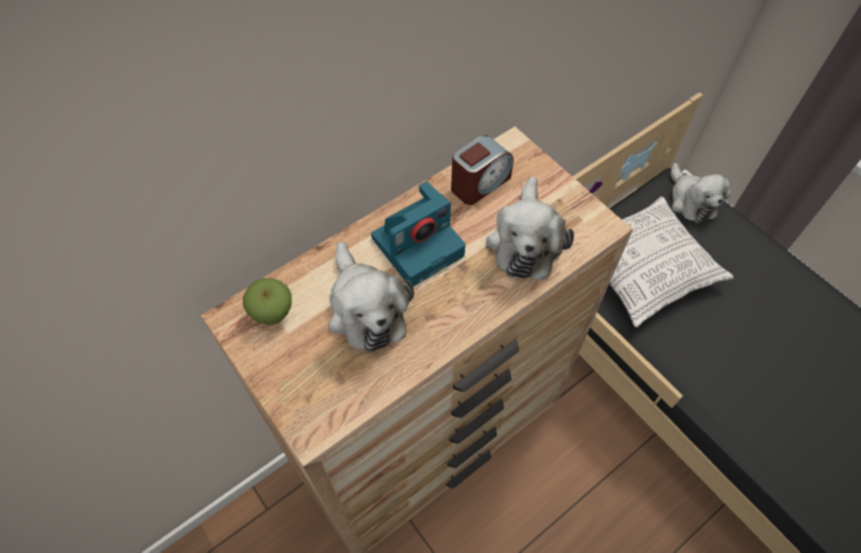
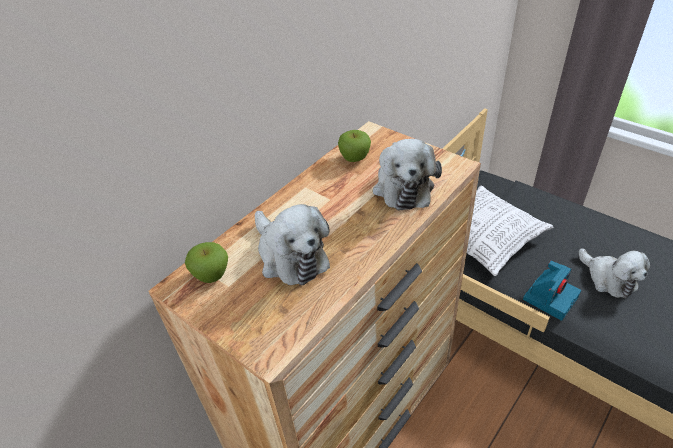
camera: 10 degrees left, 15 degrees down
camera [371,181,466,287] -> camera moved to [523,261,581,321]
alarm clock [451,135,513,205] -> apple [338,130,371,162]
plush toy [670,163,731,223] -> plush toy moved to [579,248,650,298]

